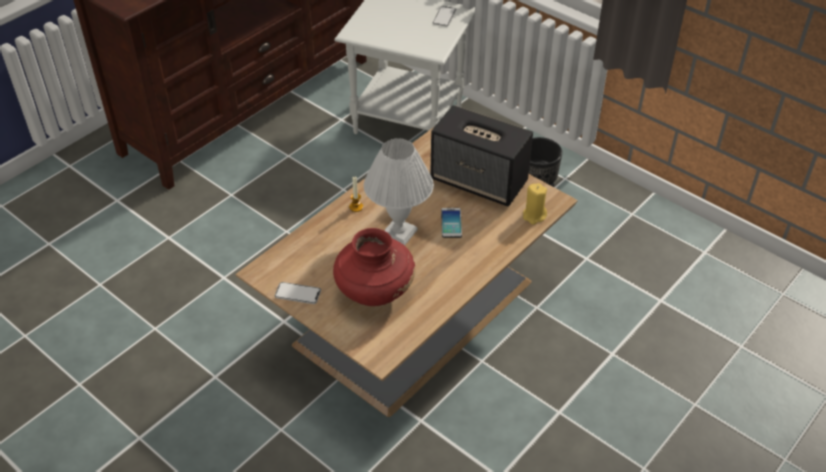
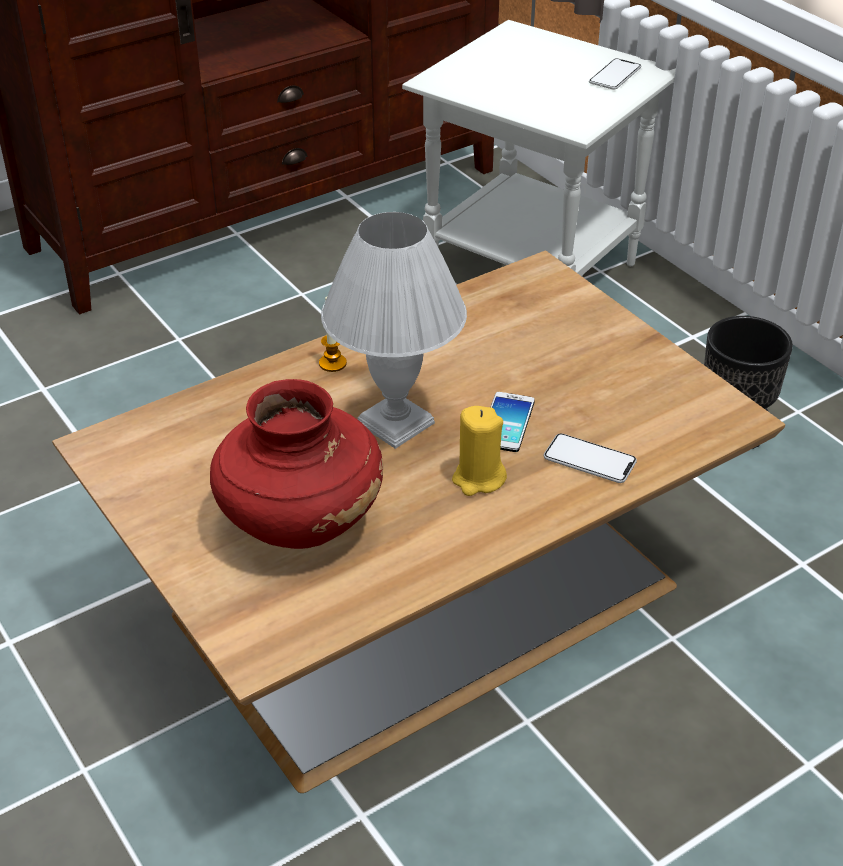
camera: 15 degrees right, 5 degrees down
phone [275,282,321,304] -> phone moved to [543,433,637,483]
speaker [430,105,533,207] -> none
yellow candle [523,183,547,225] -> yellow candle moved to [452,406,507,496]

